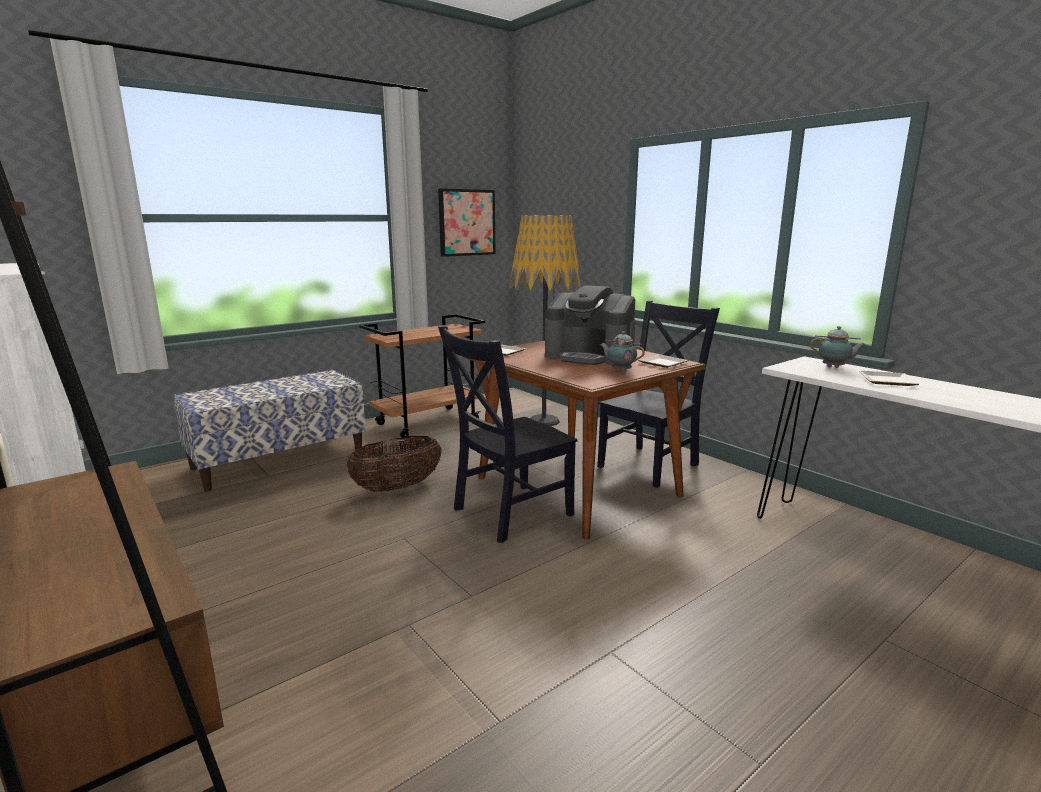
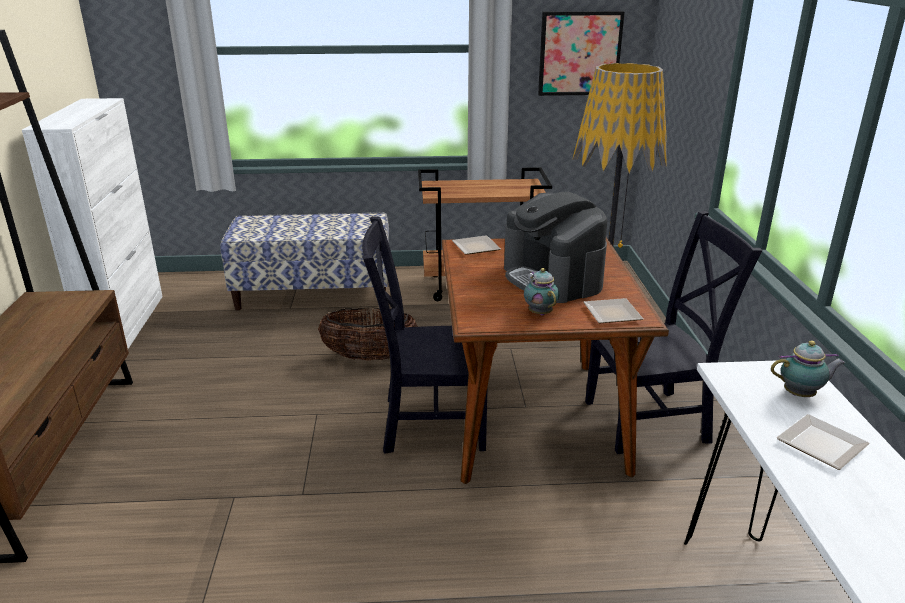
camera: 35 degrees right, 10 degrees up
teapot [810,326,866,368] -> teapot turned 60 degrees counterclockwise [771,340,845,397]

